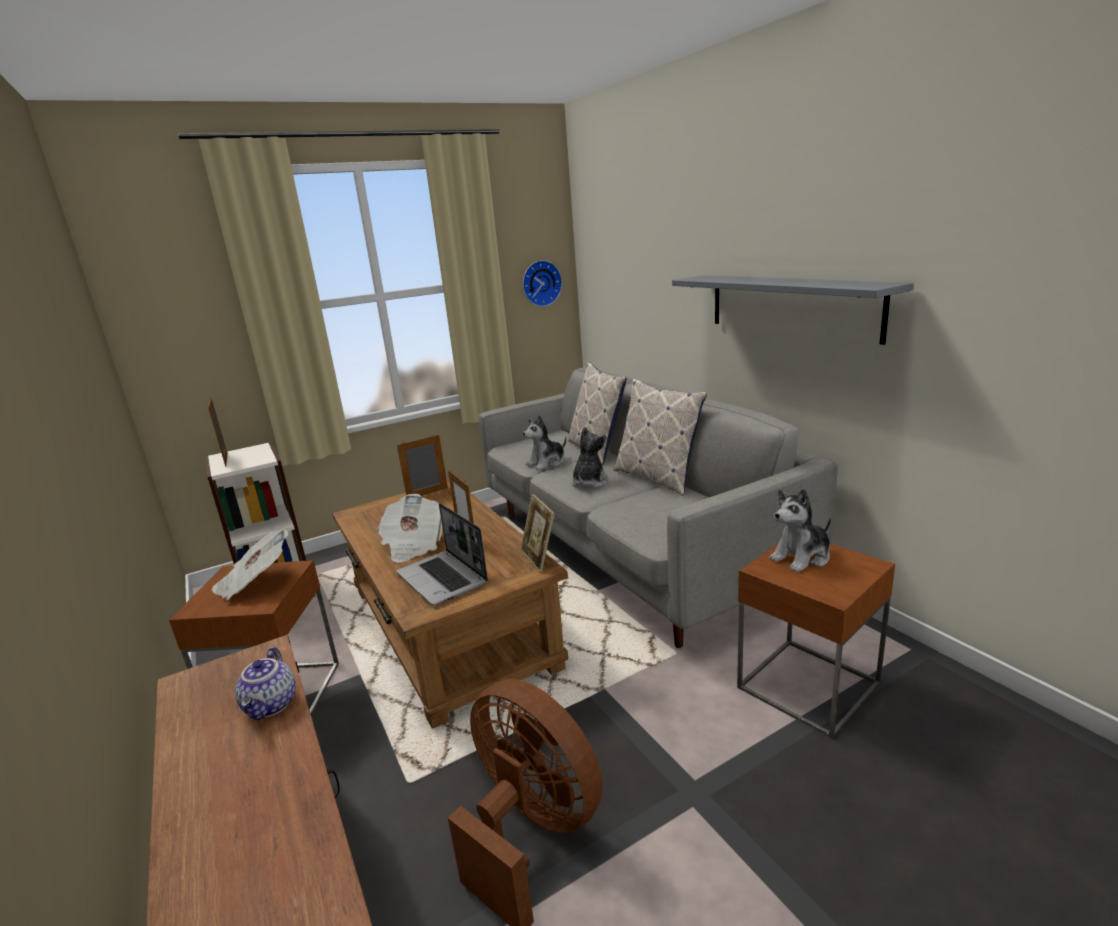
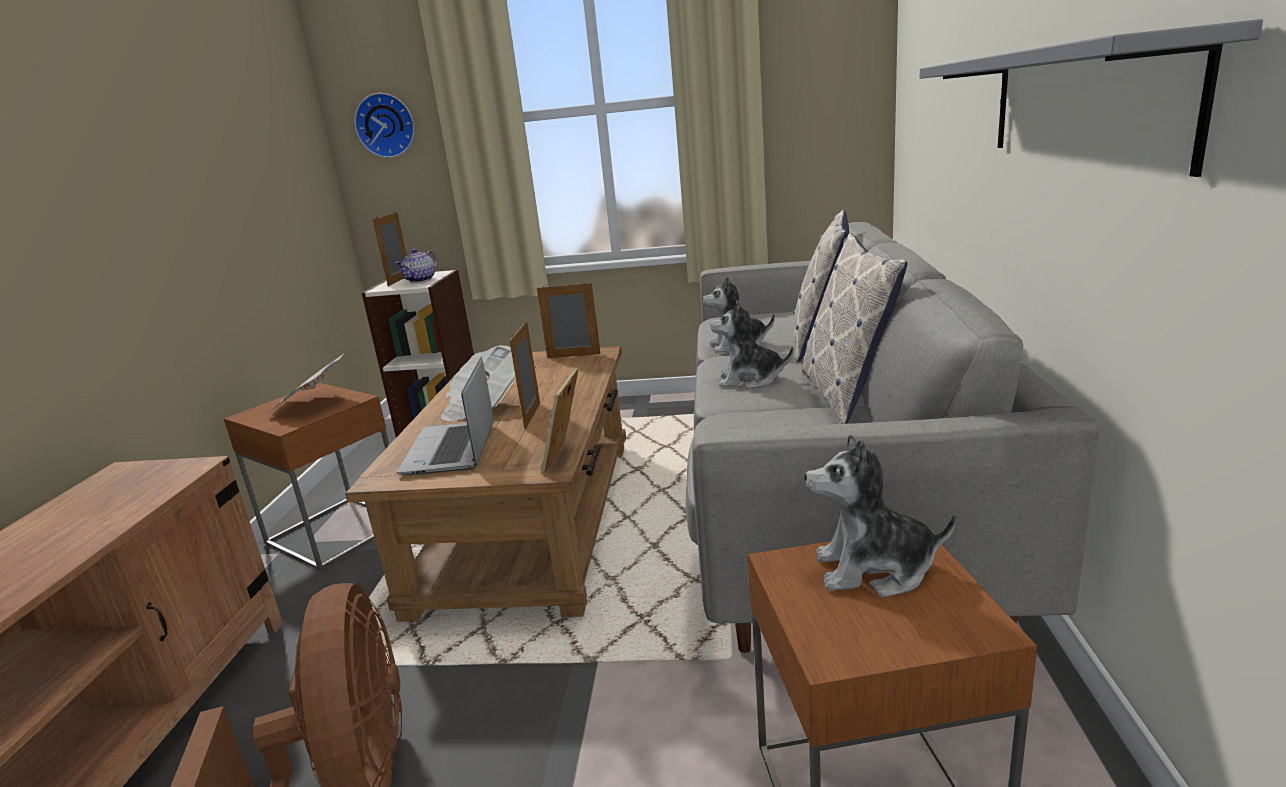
camera: 35 degrees right, 0 degrees up
teapot [235,647,296,720] -> teapot moved to [395,249,438,283]
wall clock [523,260,562,307] -> wall clock moved to [354,93,414,158]
plush toy [572,427,607,488] -> plush toy turned 135 degrees counterclockwise [710,301,794,389]

